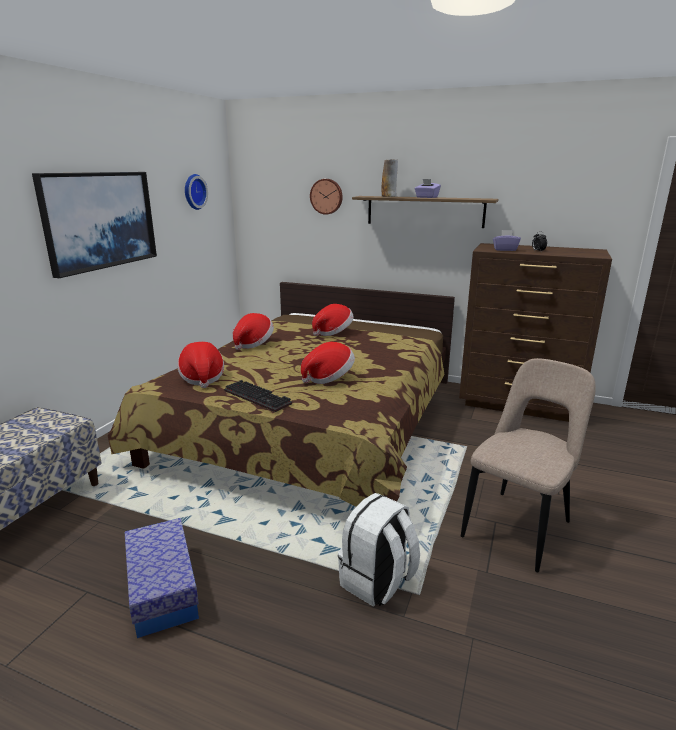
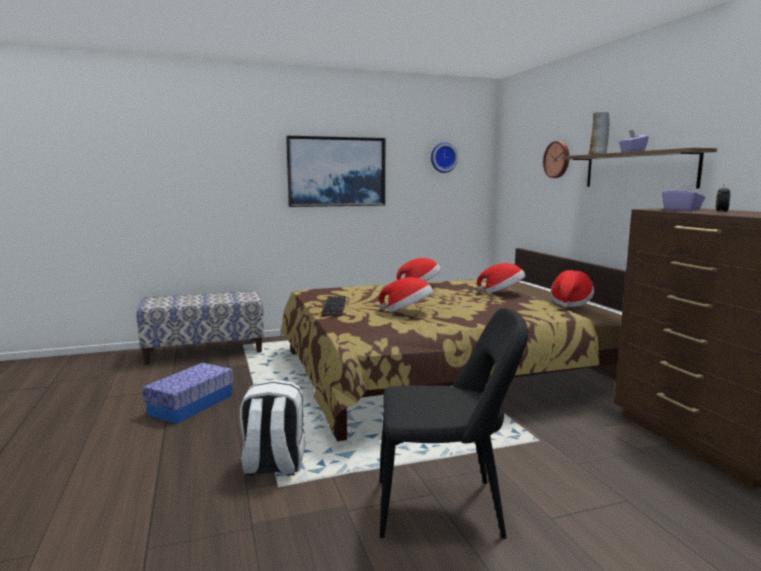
camera: 50 degrees right, 10 degrees down
hat [178,342,224,388] -> hat moved to [550,270,594,308]
beige chair [461,358,596,572] -> black chair [379,308,528,539]

